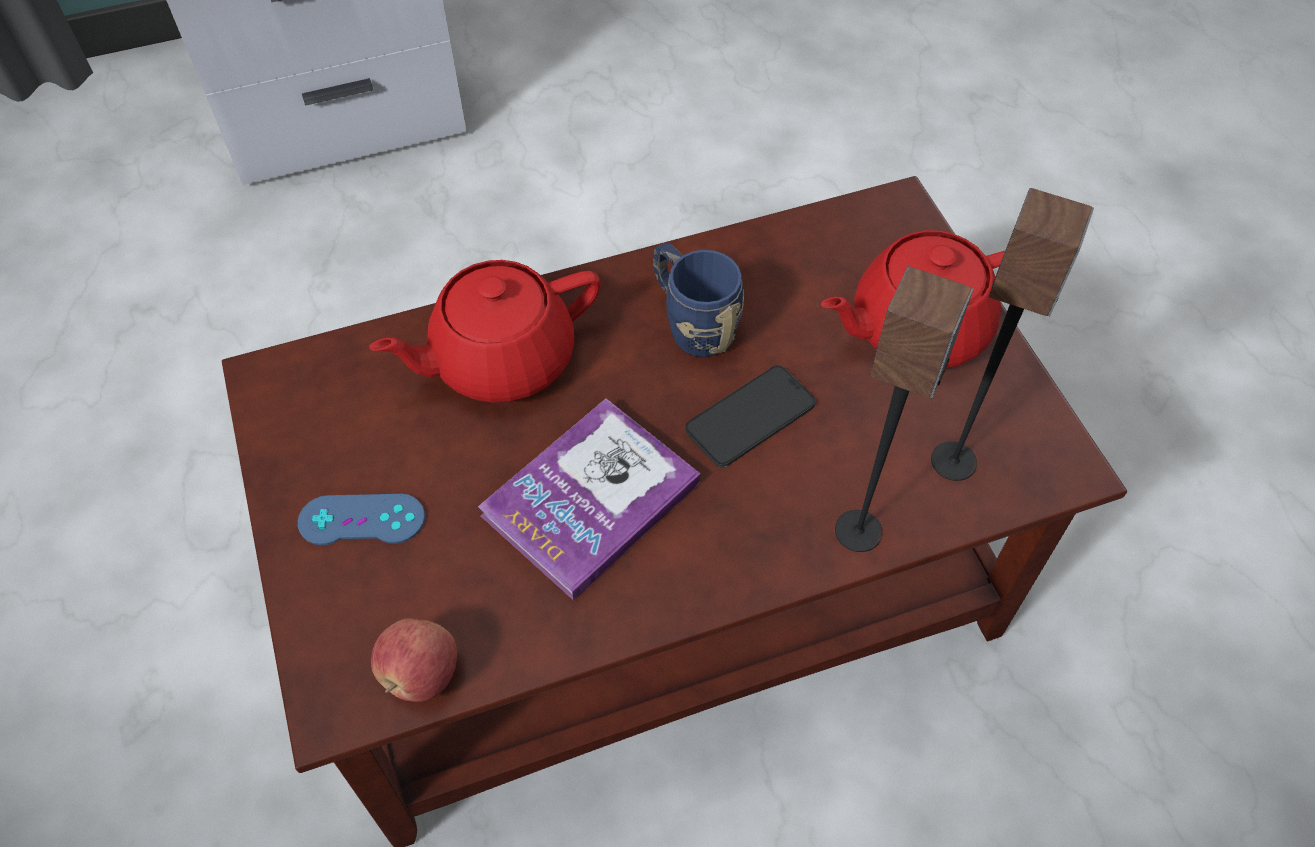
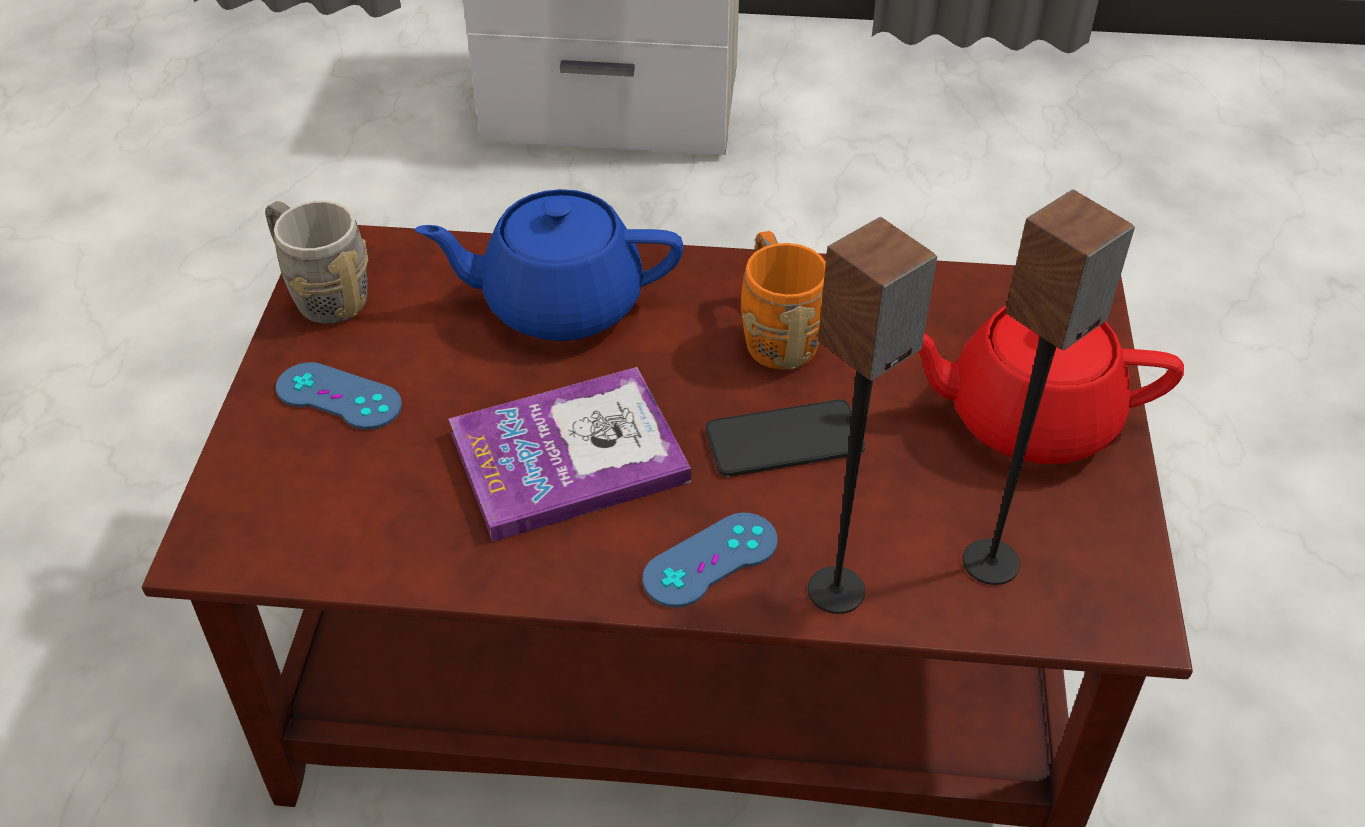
camera: 25 degrees right, 10 degrees down
red teapot [369,260,601,403] -> blue teapot [415,189,684,341]
apple [371,618,457,702] -> none
blue mug [653,242,744,357] -> orange mug [741,231,826,370]
none -> grey mug [265,200,368,324]
none -> blue game controller [642,513,778,608]

